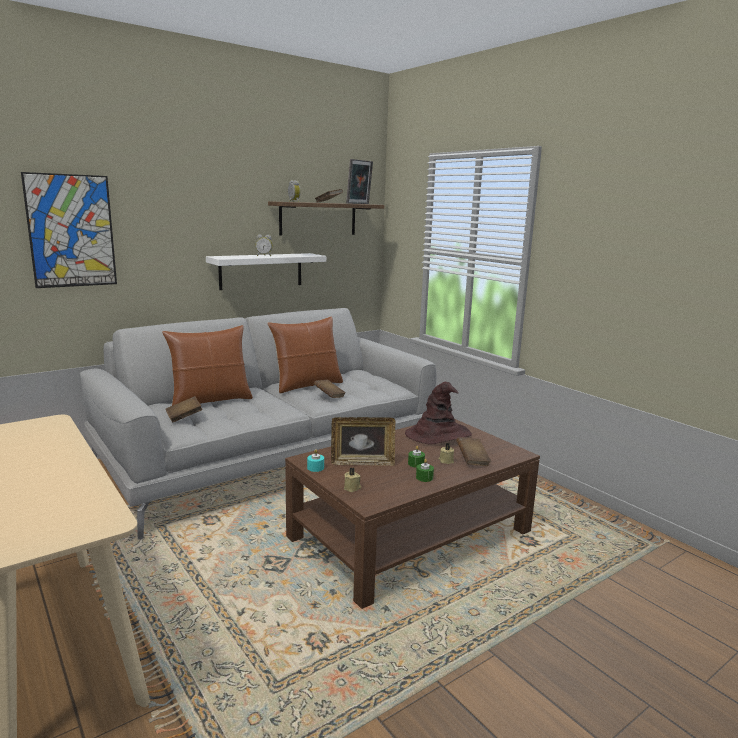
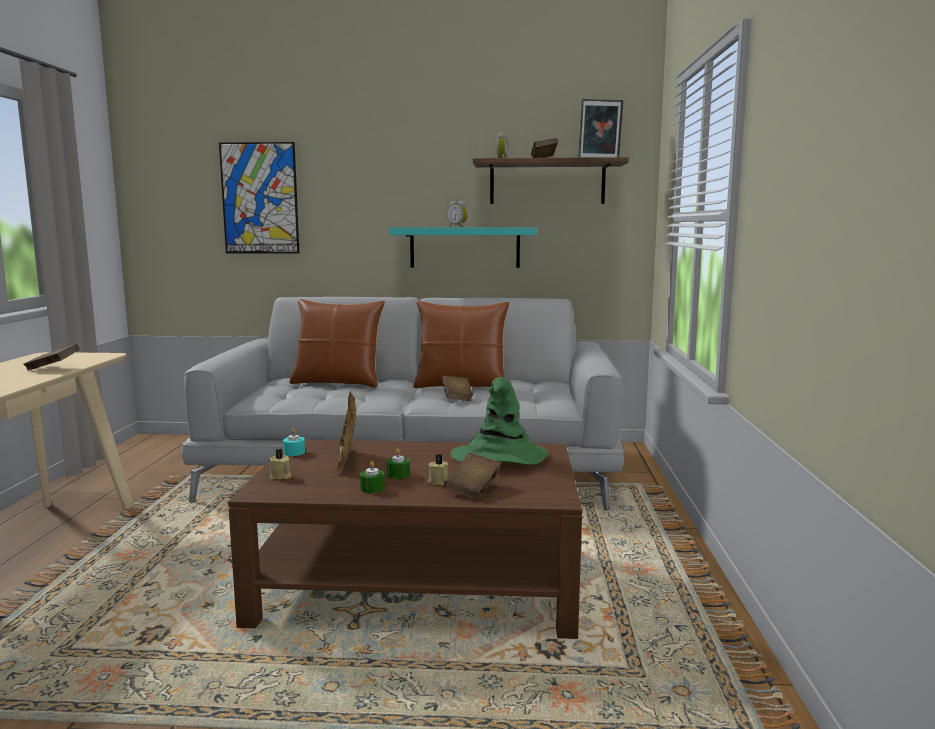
camera: 40 degrees right, 5 degrees down
brown book [165,396,202,422] -> brown book moved to [23,344,80,371]
white shelf [206,253,326,290] -> turquoise shelf [389,227,537,268]
picture frame [331,417,395,466] -> picture frame turned 45 degrees clockwise [335,392,356,473]
brown hat [405,382,472,445] -> green hat [450,377,548,465]

